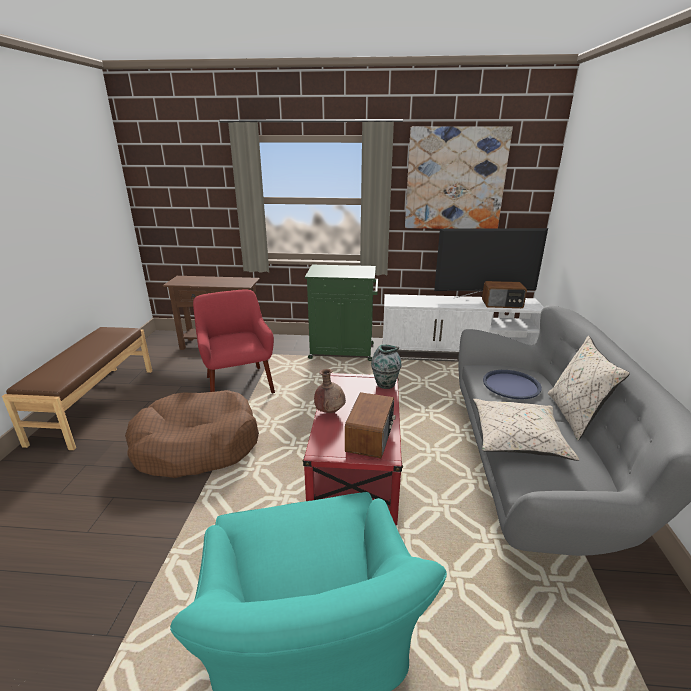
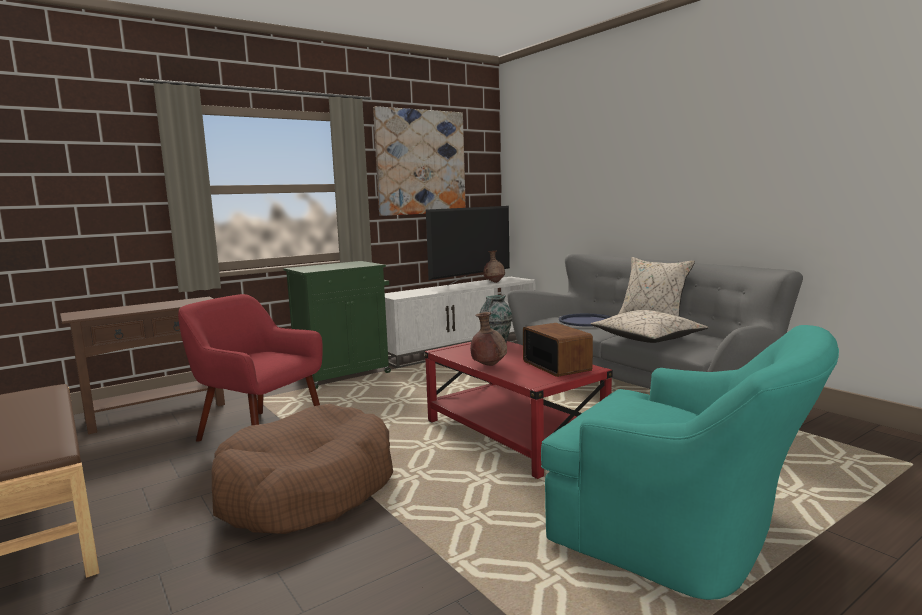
camera: 40 degrees left, 15 degrees down
radio [482,281,527,308] -> brown vase [484,251,505,283]

